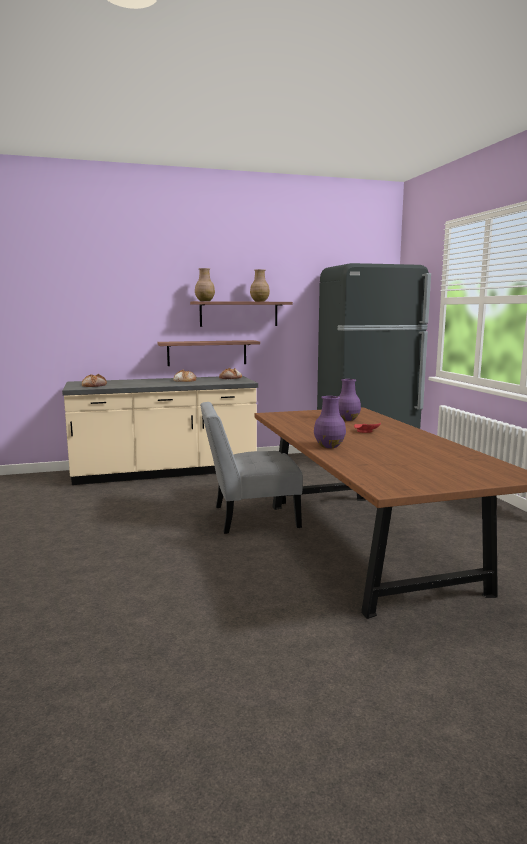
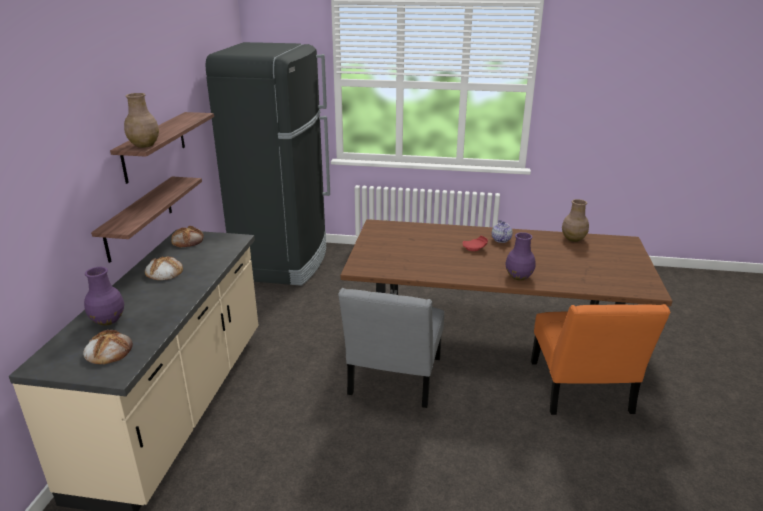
camera: 65 degrees left, 15 degrees up
brown vase [250,269,270,302] -> brown vase moved to [562,199,589,242]
purple vase [338,379,361,421] -> purple vase moved to [84,267,124,326]
none -> teapot [492,220,513,243]
none -> orange chair [531,304,671,415]

